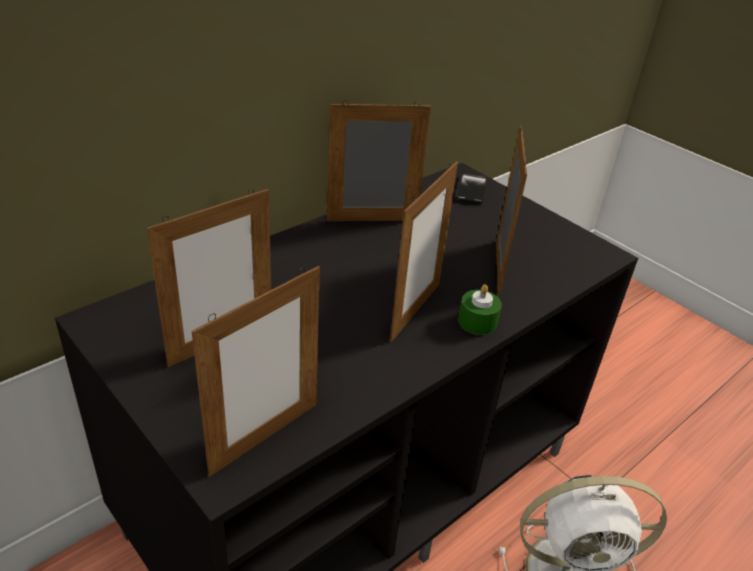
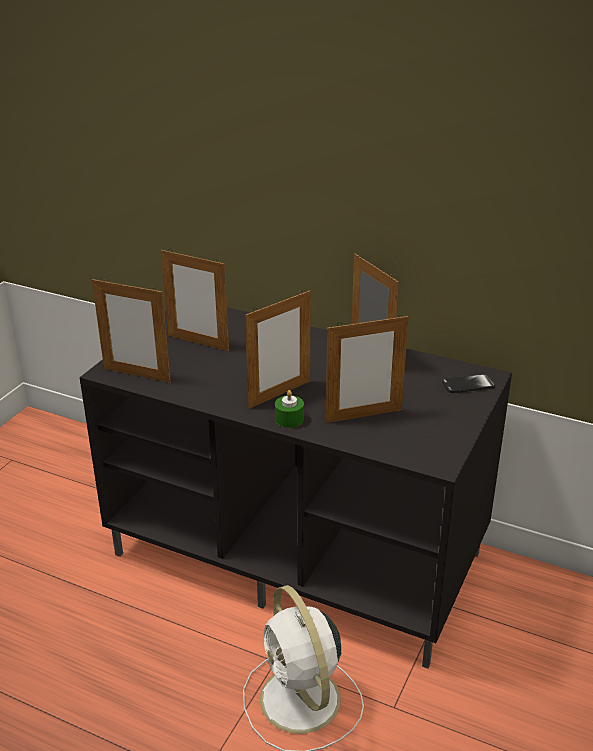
camera: 70 degrees right, 5 degrees down
picture frame [390,161,458,342] -> picture frame turned 45 degrees counterclockwise [245,290,311,409]

